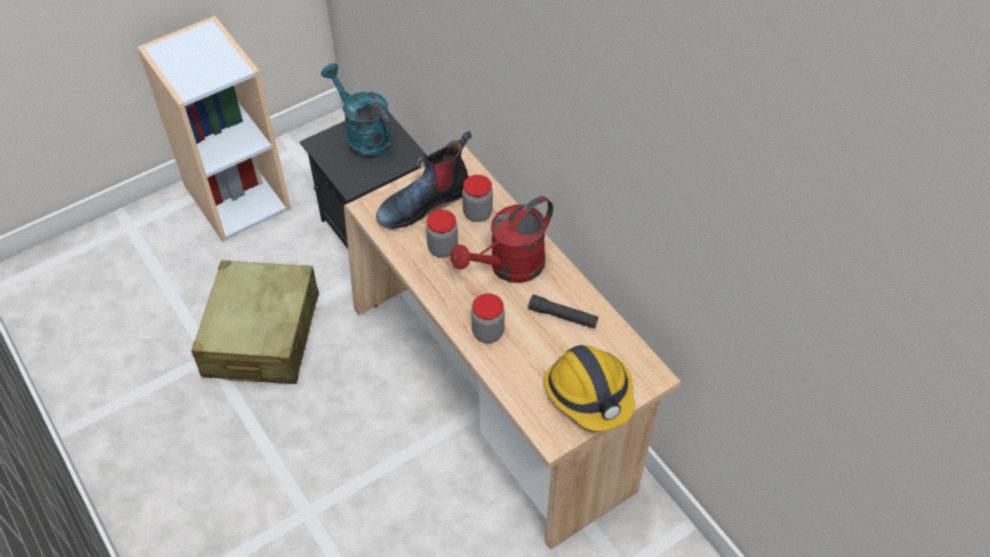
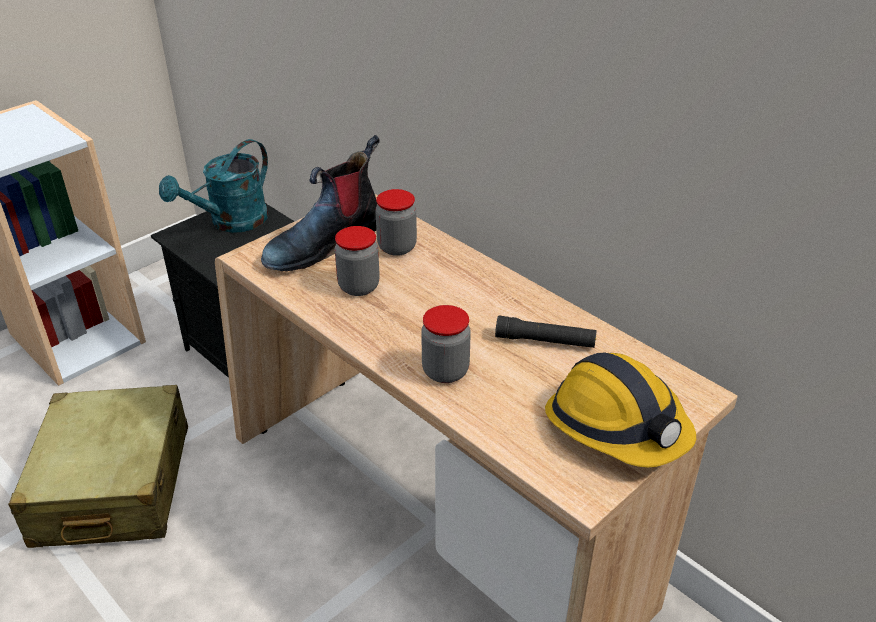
camera: 10 degrees left, 15 degrees down
turquoise watering can [321,63,392,159] -> turquoise watering can turned 90 degrees counterclockwise [159,139,268,233]
red watering can [450,196,553,283] -> none

